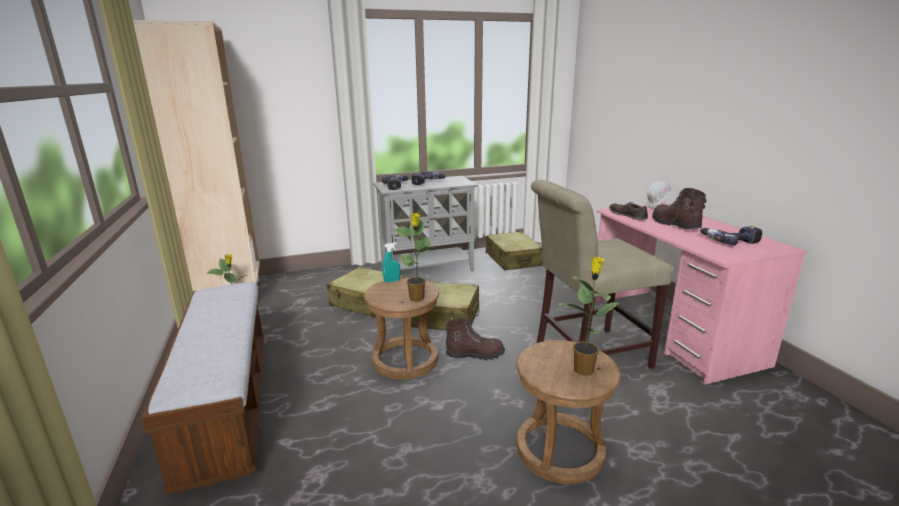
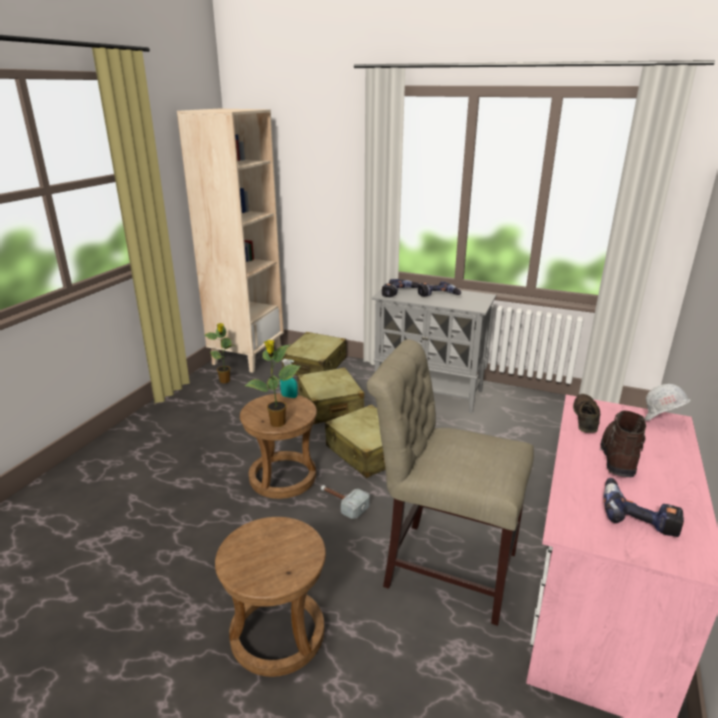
camera: 40 degrees right, 5 degrees up
bench [142,282,265,494] -> none
brown boot [446,318,505,360] -> hammer [321,485,370,519]
beige suitcase [486,231,543,270] -> beige suitcase moved to [282,332,347,376]
potted plant [556,257,625,376] -> none

